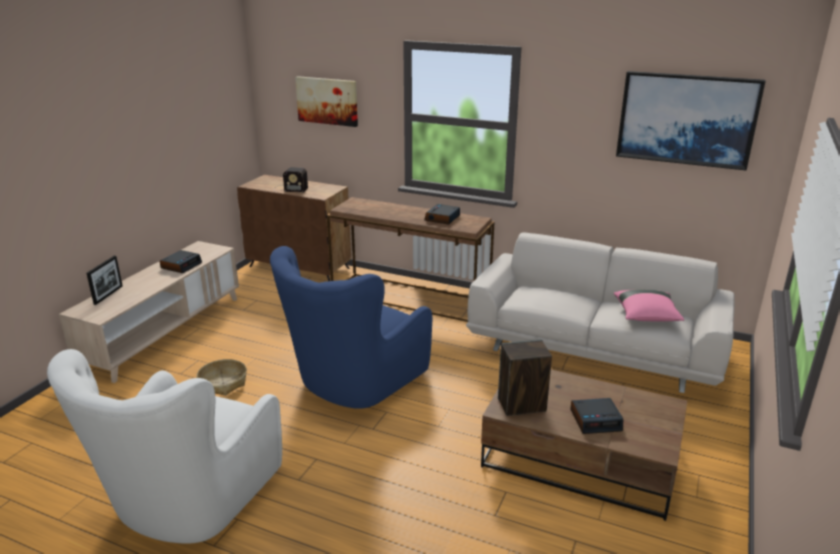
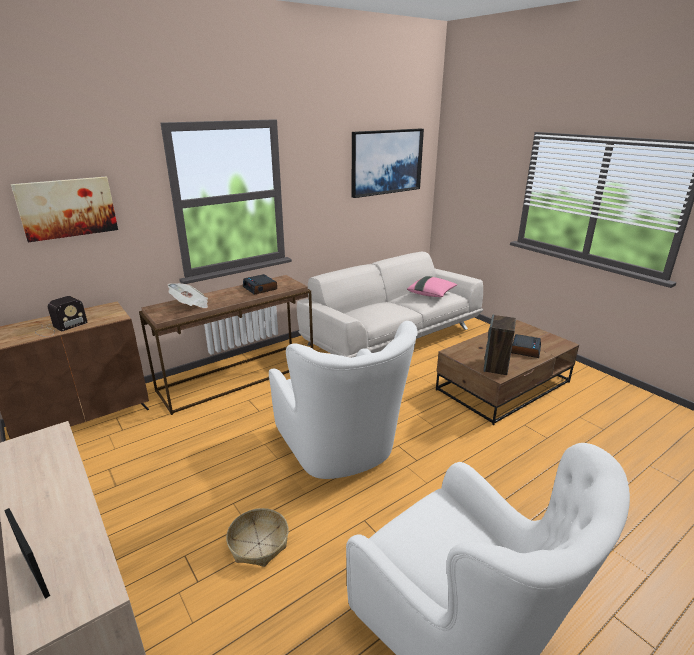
camera: 60 degrees left, 0 degrees up
alarm clock [160,250,202,273] -> none
blue armchair [270,246,432,409] -> white armchair [269,321,417,479]
none -> newspaper [168,283,208,308]

